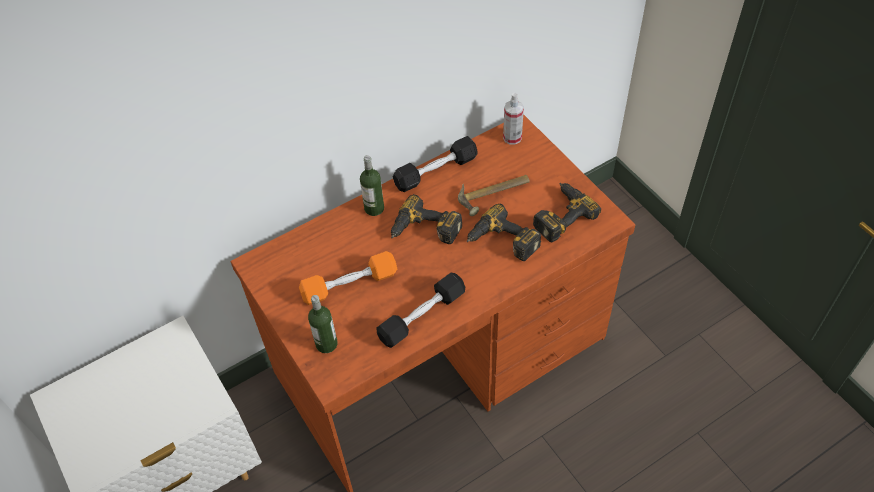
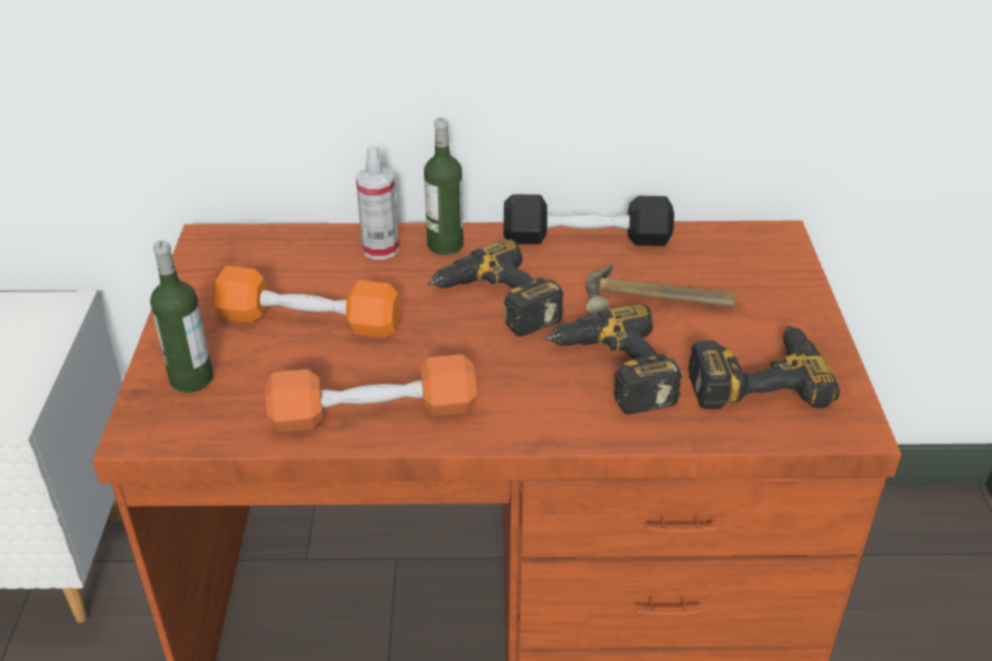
camera: 30 degrees right, 15 degrees down
black dumbbell [376,273,465,348] -> orange dumbbell [265,354,477,432]
spray bottle [503,93,524,145] -> spray bottle moved to [356,144,399,260]

